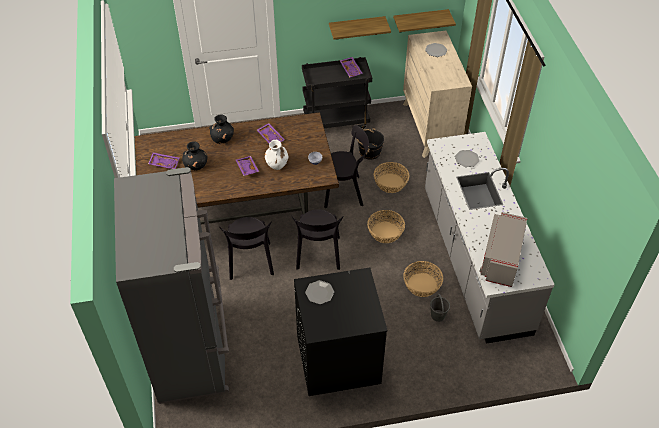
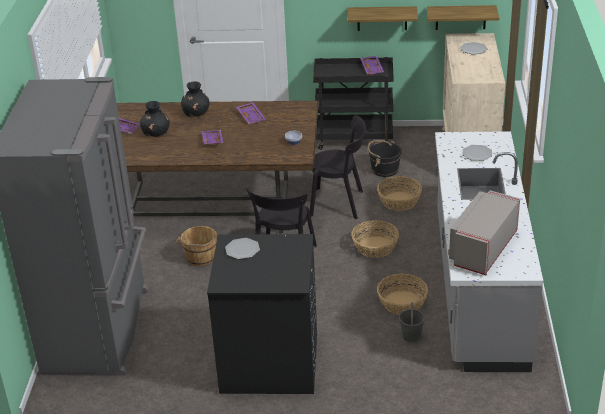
camera: 15 degrees right, 15 degrees down
black chair [220,217,274,280] -> brown bucket [176,226,217,266]
white vase [265,140,288,170] -> none

